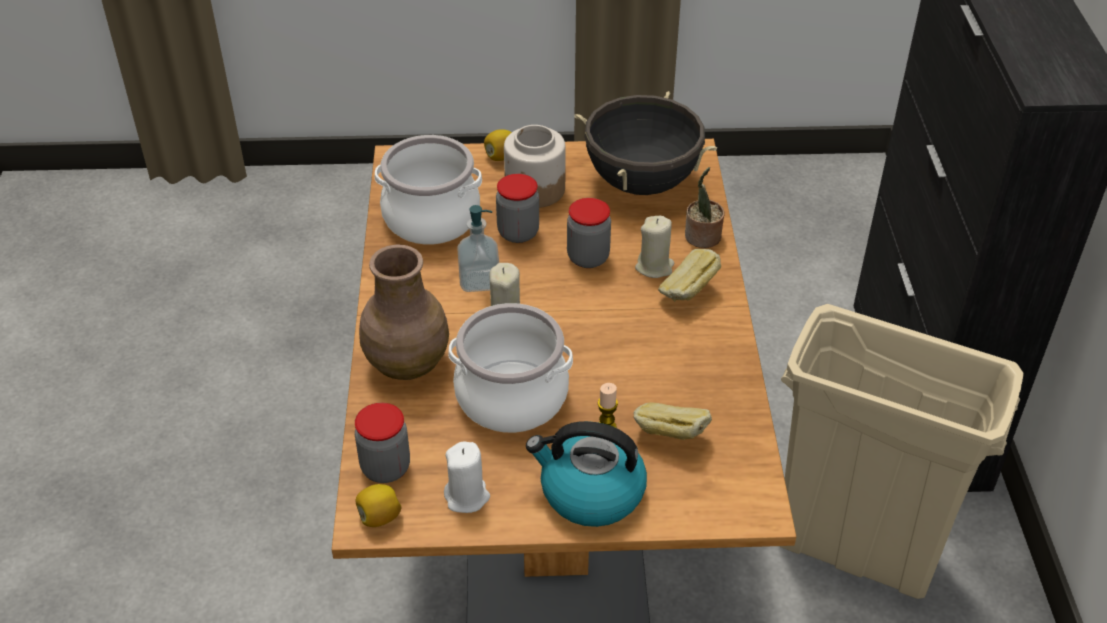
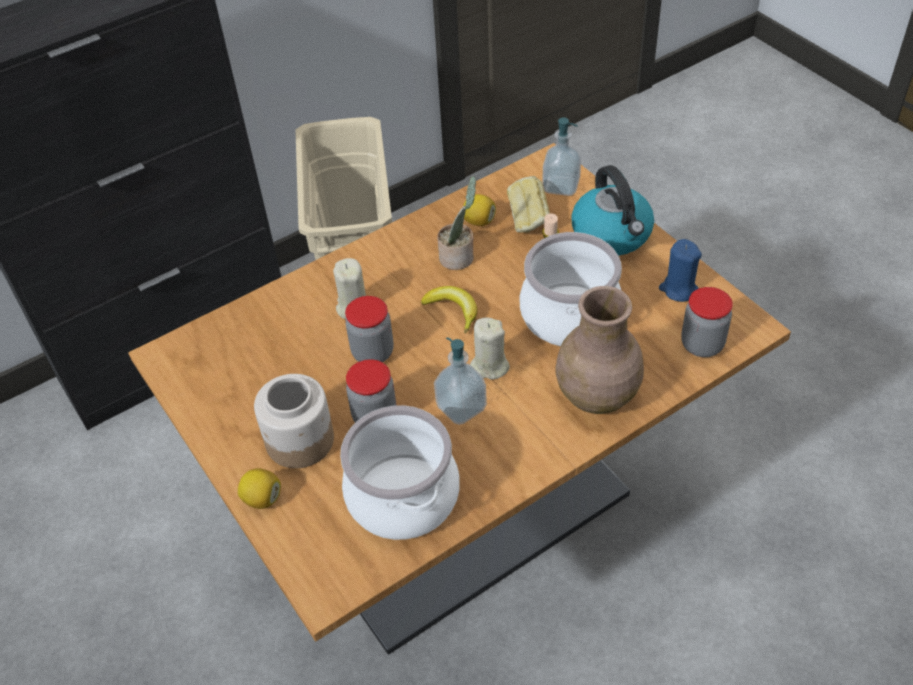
camera: 120 degrees left, 5 degrees up
lemon [356,484,401,527] -> lemon moved to [463,194,496,226]
white candle [444,441,490,513] -> blue candle [659,239,702,302]
black cooking pot [575,91,717,195] -> none
bread [658,249,721,302] -> none
potted plant [685,167,724,248] -> potted plant moved to [437,176,476,270]
none -> banana [421,286,477,333]
none -> soap dispenser [542,117,581,196]

